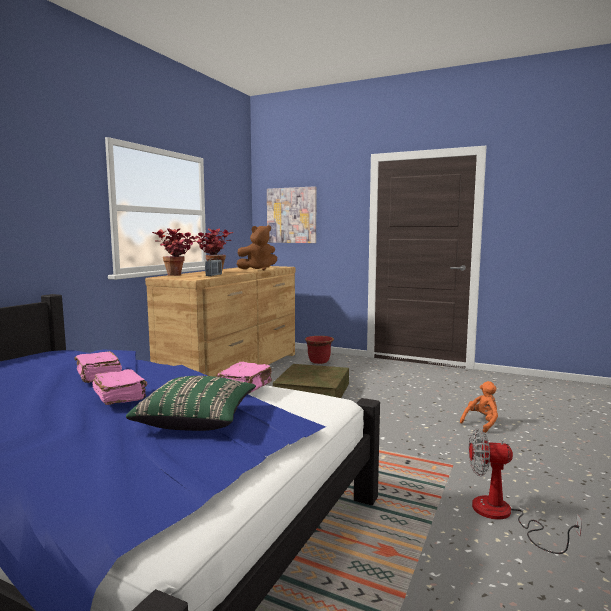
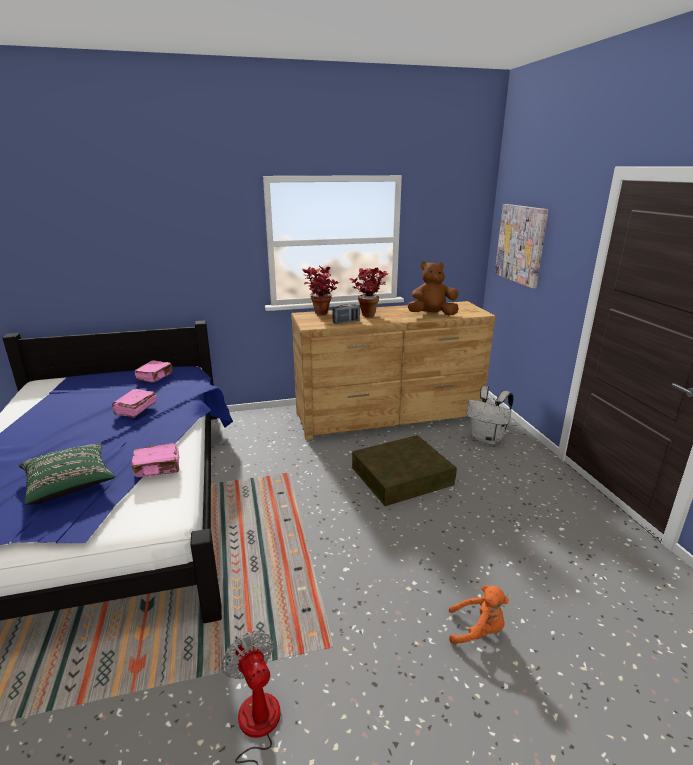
camera: 50 degrees right, 15 degrees up
pink book [92,369,147,405] -> pink book moved to [135,360,173,382]
brown plush toy [237,225,277,270] -> brown plush toy turned 150 degrees clockwise [408,261,459,315]
red planter [305,336,334,364] -> white backpack [467,386,514,445]

